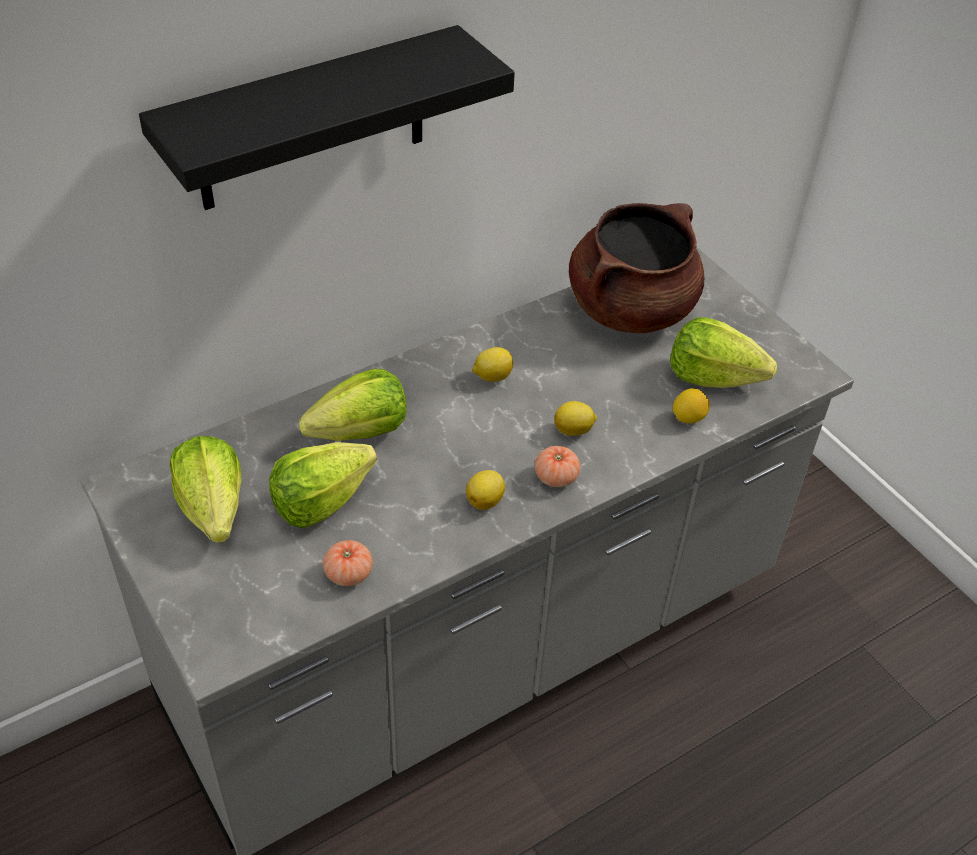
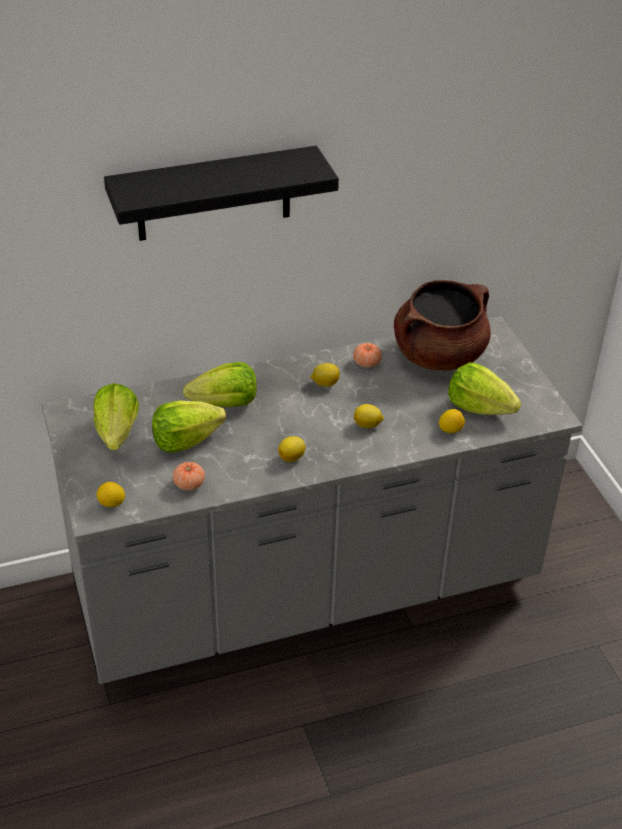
camera: 15 degrees right, 5 degrees down
tomato [535,446,580,487] -> tomato moved to [353,343,382,368]
none -> lemon [97,482,125,507]

